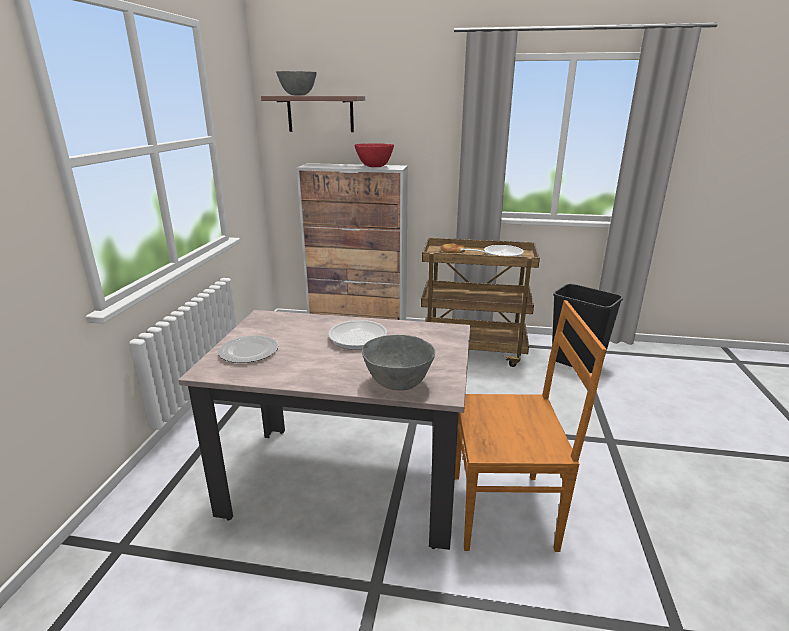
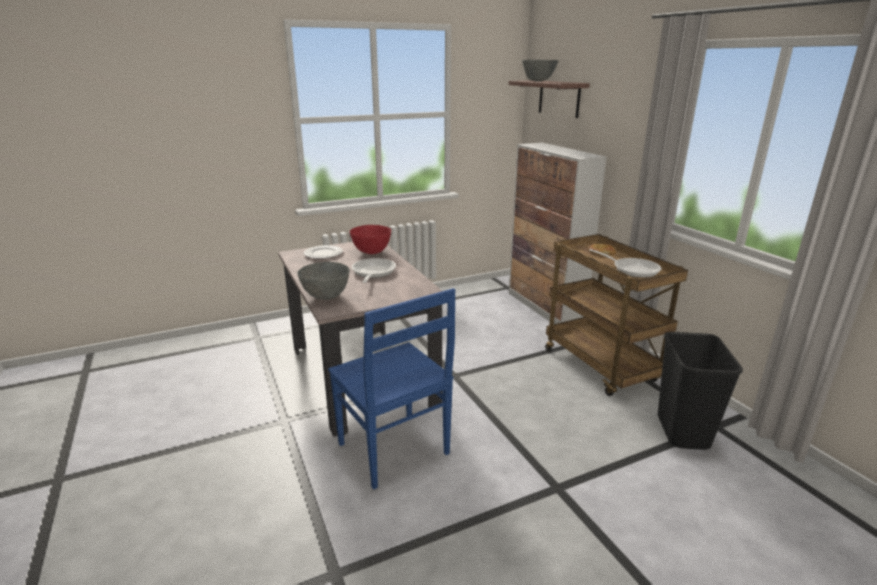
camera: 55 degrees right, 0 degrees up
red bowl [354,143,394,167] -> red bowl moved to [349,225,391,254]
brown chair [455,300,607,552] -> blue chair [328,288,455,489]

